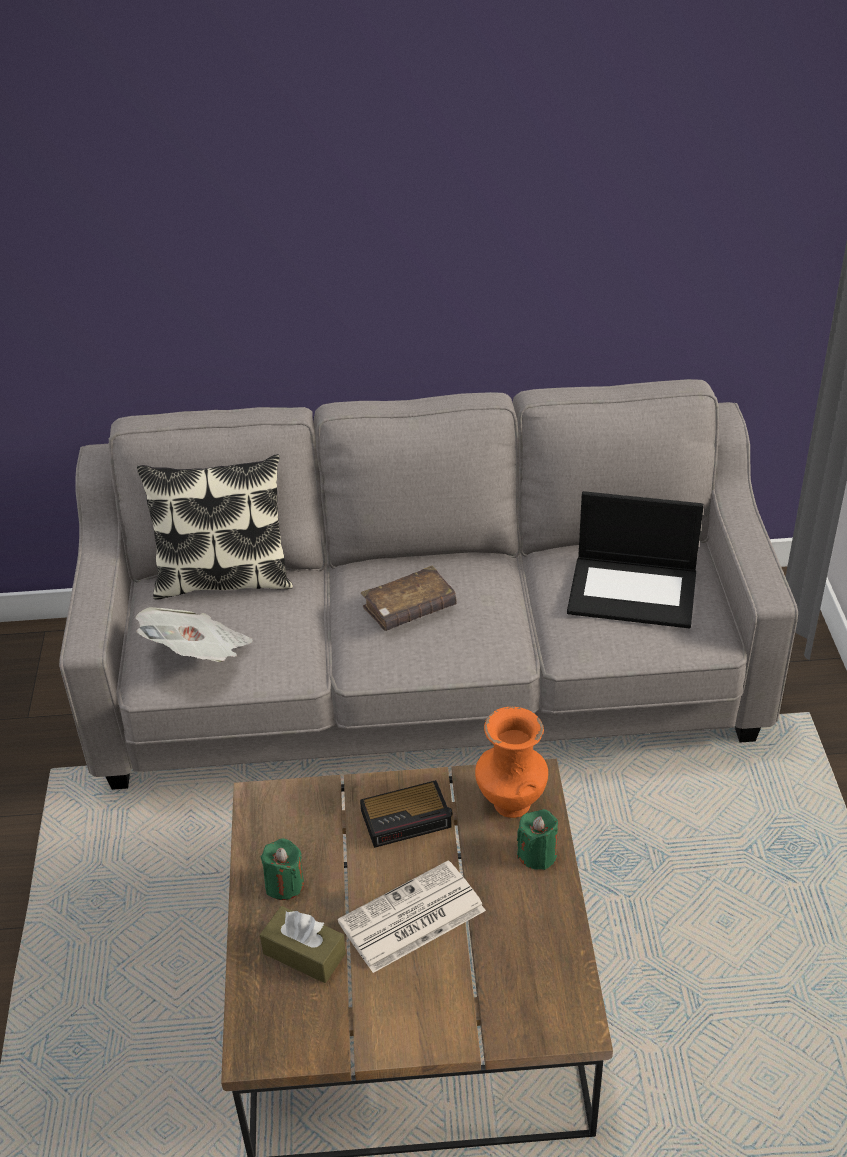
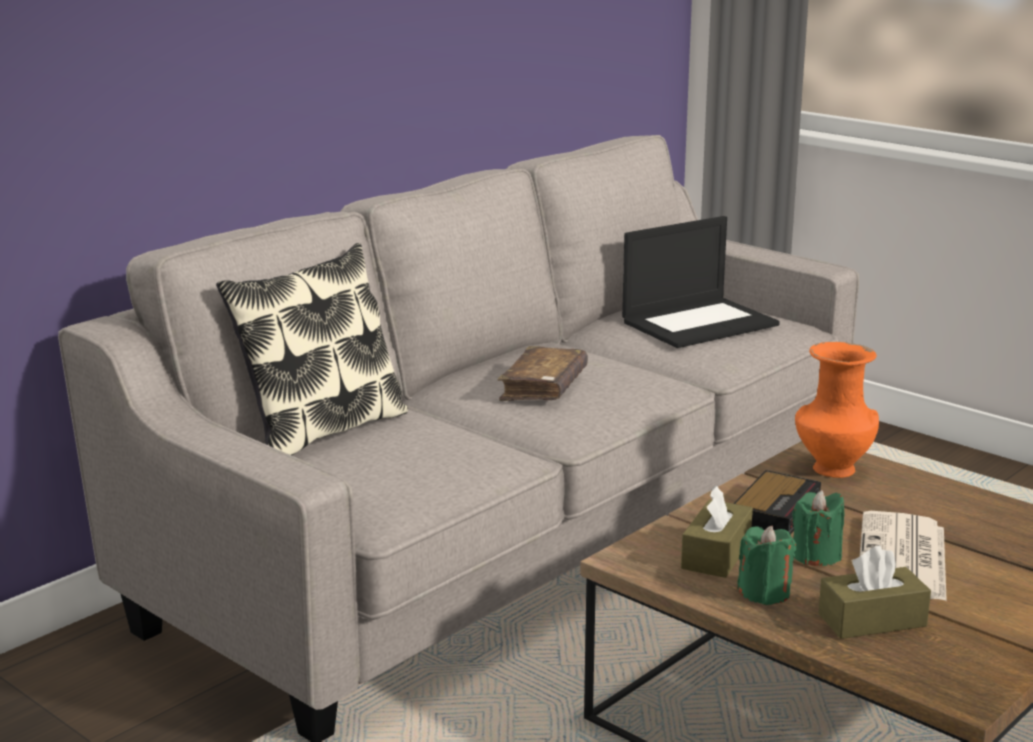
camera: 45 degrees left, 20 degrees down
newspaper [135,607,253,662] -> none
green candle [517,809,558,870] -> green candle moved to [792,490,844,566]
none -> brown tissue box [681,485,753,578]

